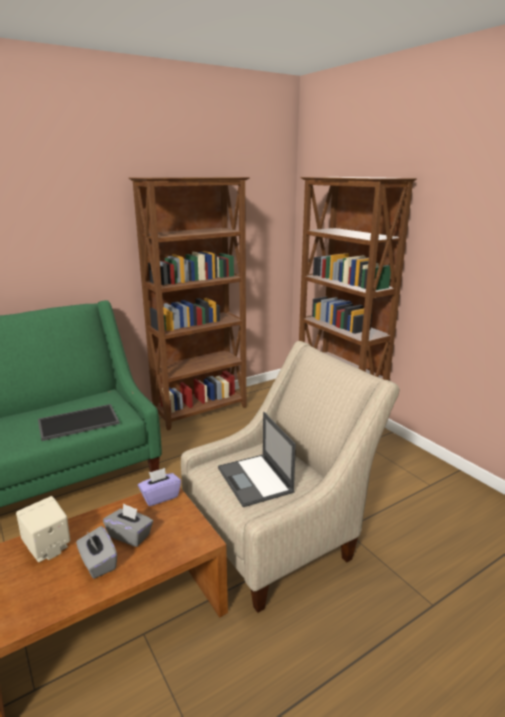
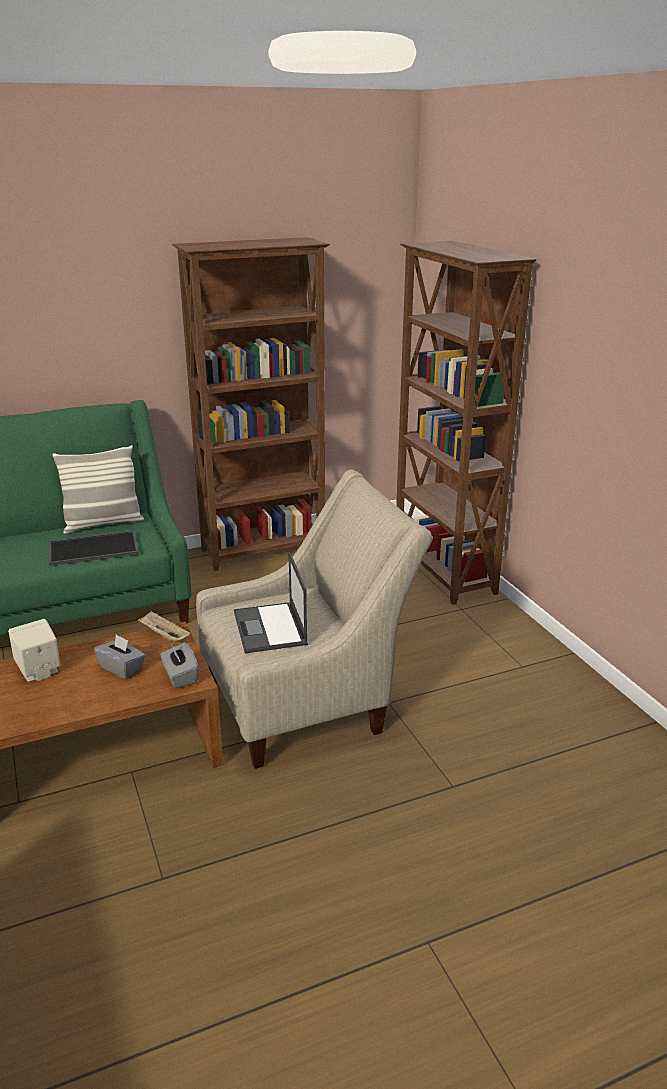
camera: 10 degrees right, 5 degrees up
grey tissue box [76,526,117,579] -> grey tissue box moved to [160,642,199,688]
purple tissue box [138,468,181,506] -> beige tray [138,611,191,642]
none -> pillow [52,445,144,534]

